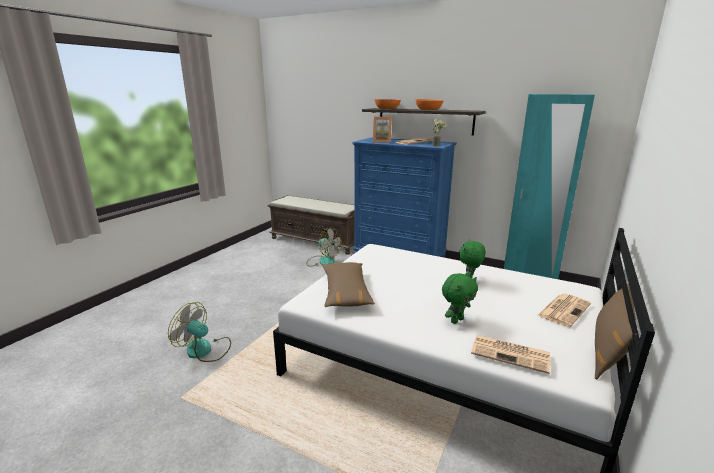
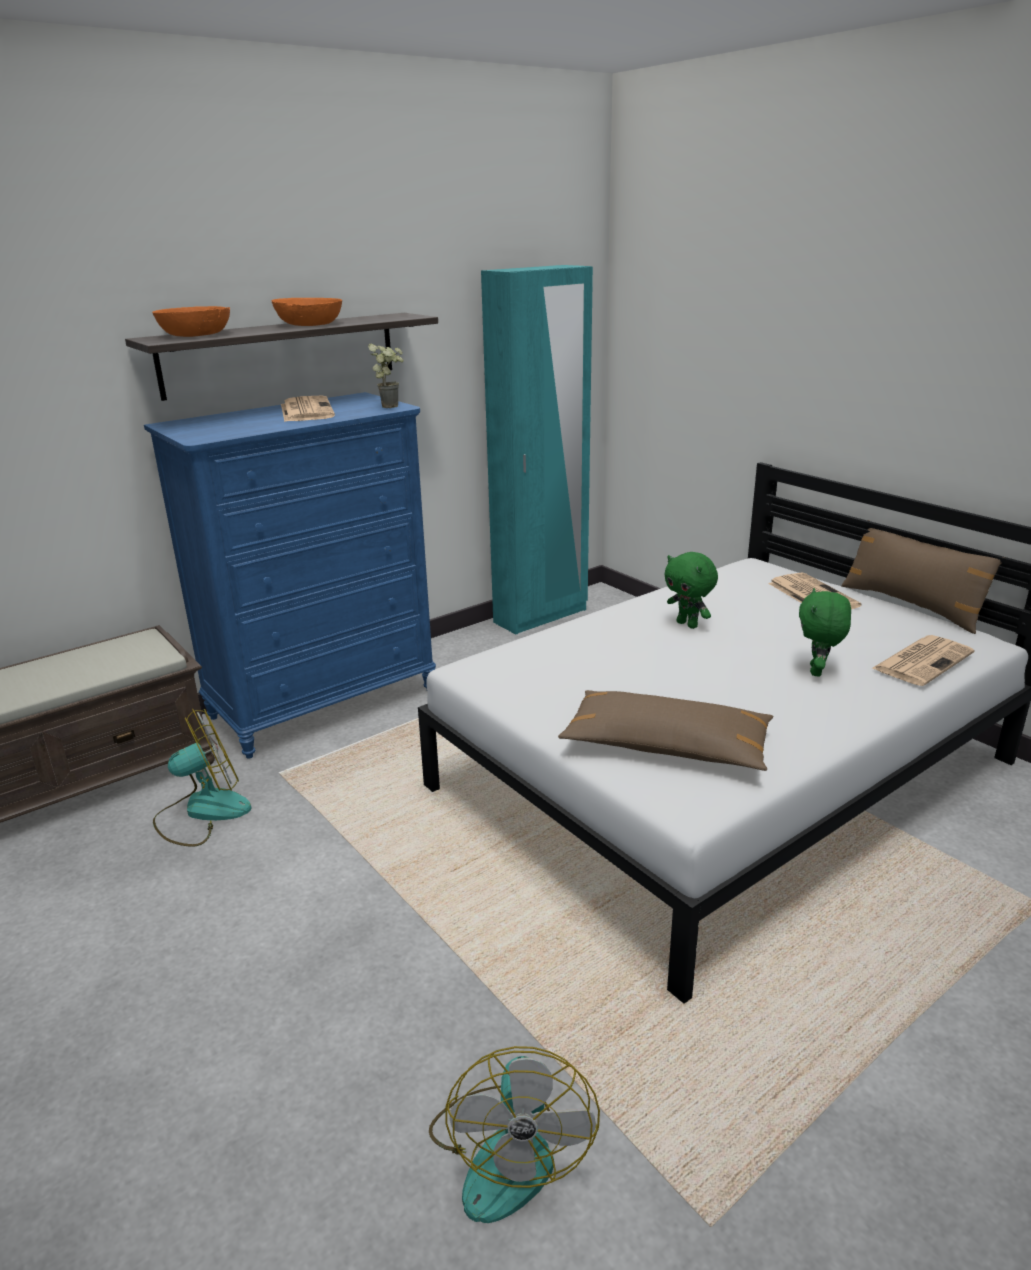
camera: 65 degrees left, 5 degrees up
fan [168,302,231,362] -> fan turned 45 degrees counterclockwise [429,1046,600,1223]
picture frame [373,117,392,143] -> none
green plush toy [442,273,478,324] -> green plush toy turned 150 degrees counterclockwise [799,588,851,677]

